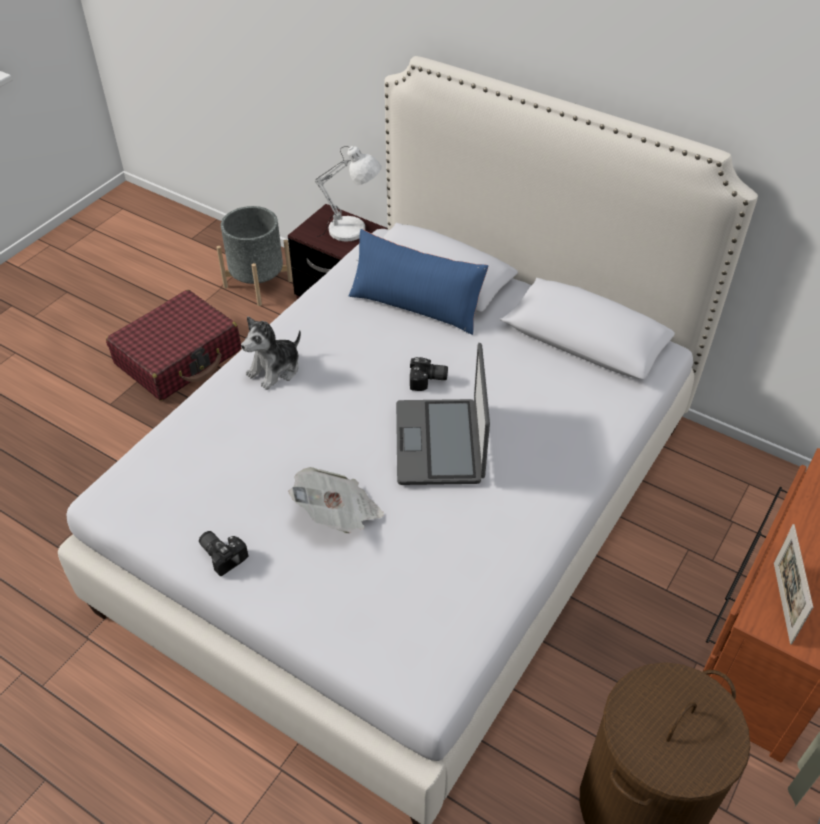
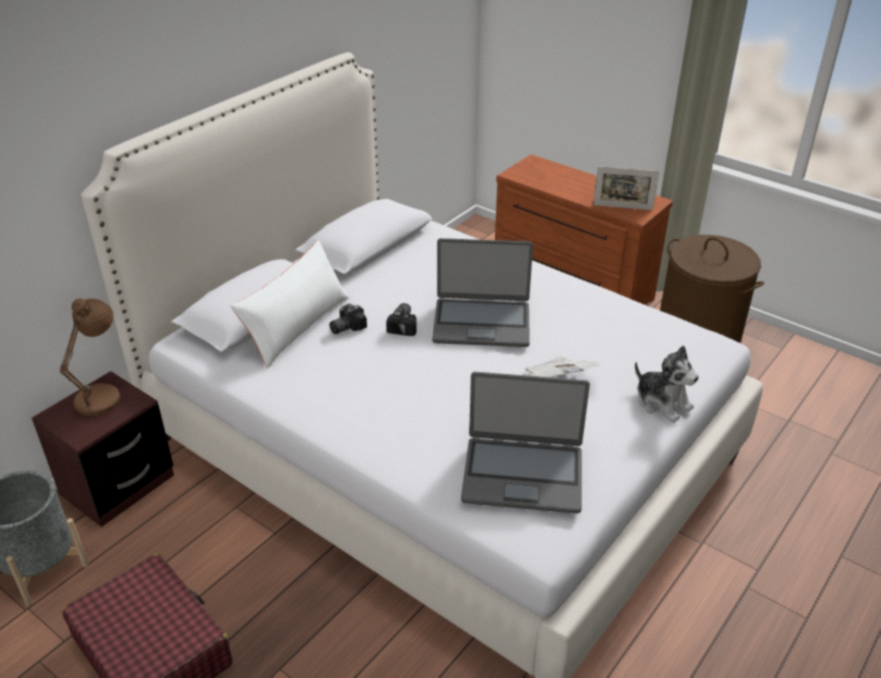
camera: 85 degrees left, 10 degrees down
camera [199,531,248,576] -> camera moved to [329,304,367,334]
plush toy [241,316,301,390] -> plush toy moved to [635,346,699,423]
white table lamp [315,146,382,242] -> brown table lamp [60,298,120,426]
blue pillow [349,229,488,335] -> white pillow [231,240,349,368]
none -> laptop [461,372,590,514]

